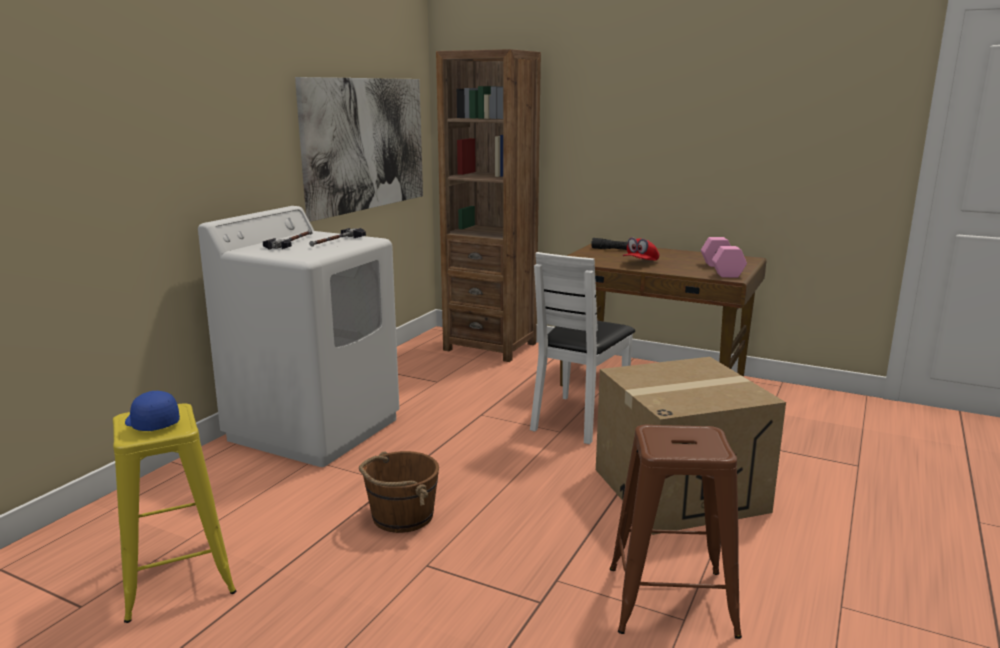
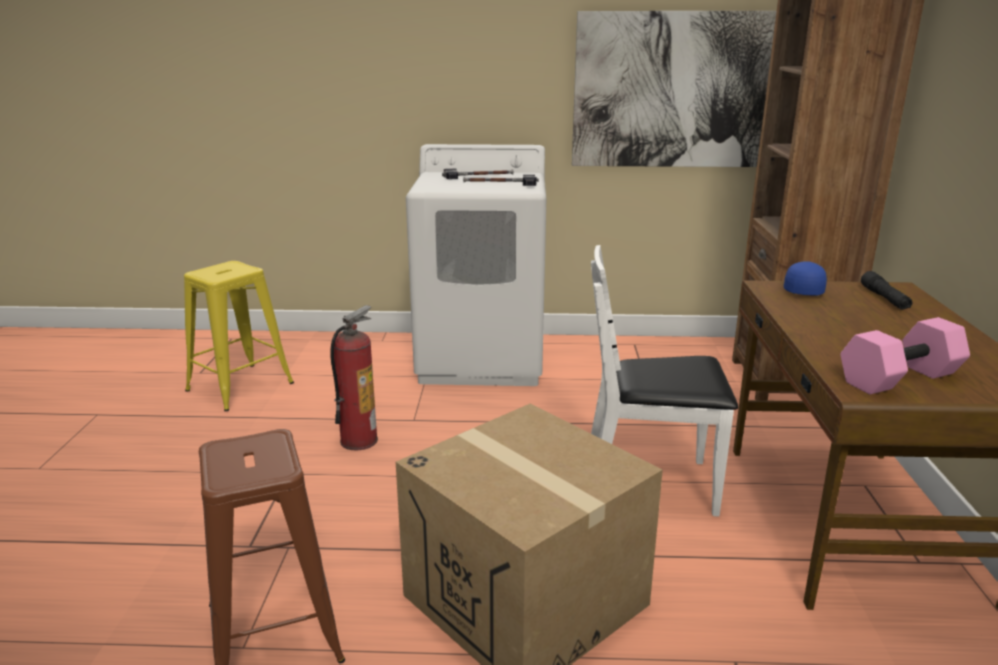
camera: 65 degrees right, 5 degrees up
blue cap [125,391,180,431] -> blue cap moved to [784,261,827,295]
brown bucket [359,451,439,533] -> fire extinguisher [330,305,378,450]
red cap [623,237,659,261] -> none

